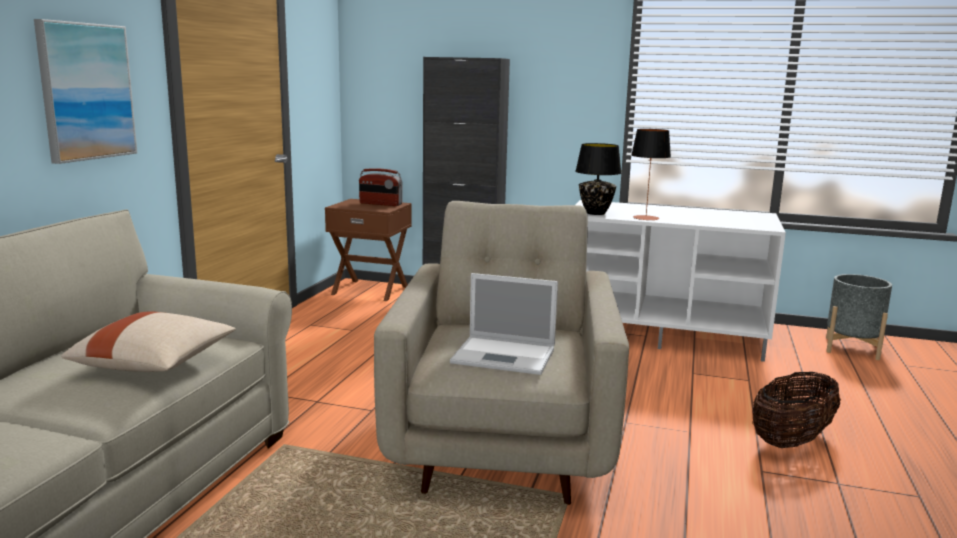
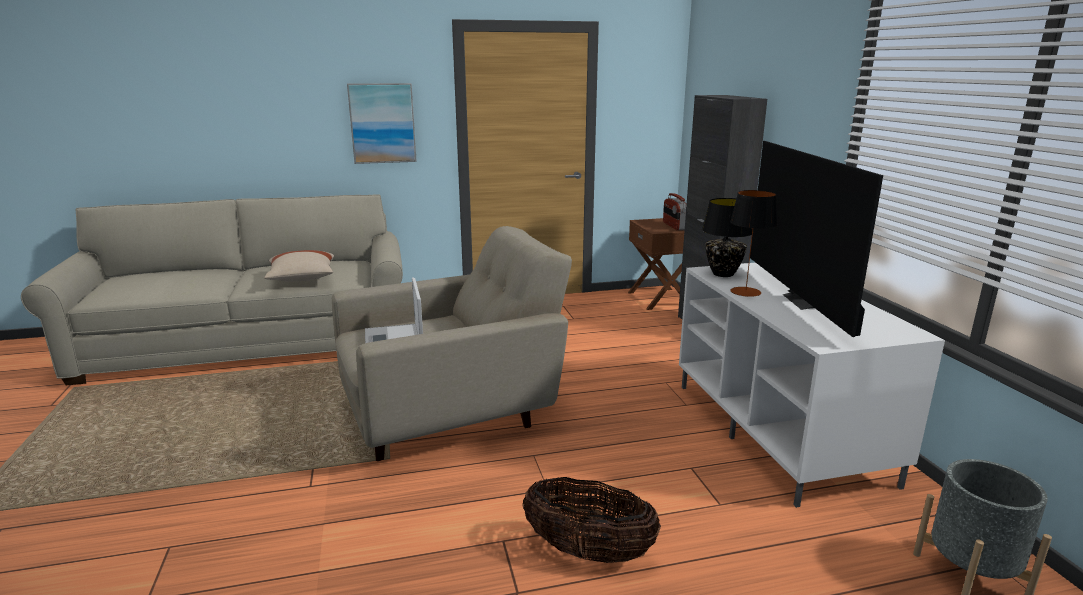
camera: 60 degrees right, 5 degrees up
none -> television [750,141,883,337]

